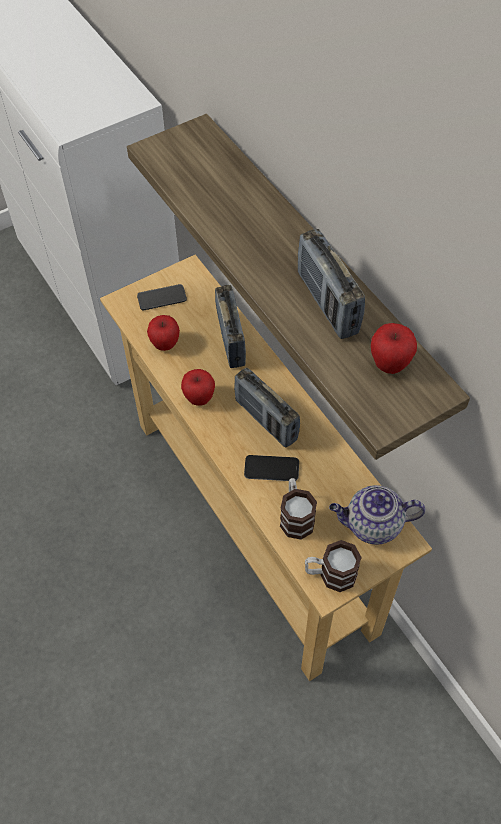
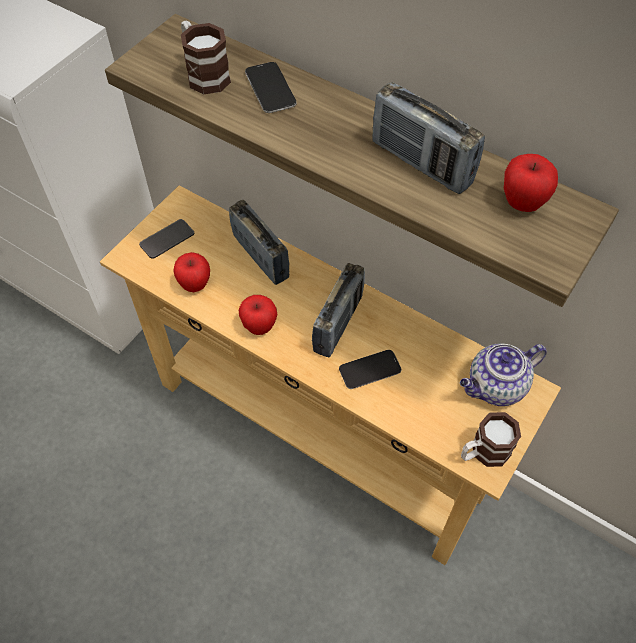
camera: 25 degrees left, 0 degrees up
radio [234,368,300,448] -> radio turned 90 degrees counterclockwise [312,263,365,357]
mug [280,478,317,540] -> mug moved to [181,21,231,94]
none -> phone [245,62,297,113]

